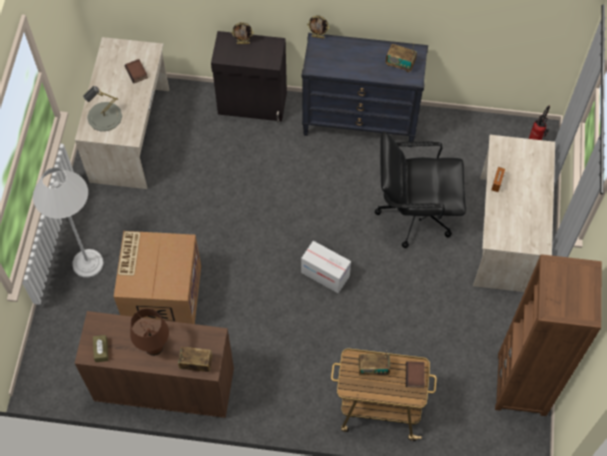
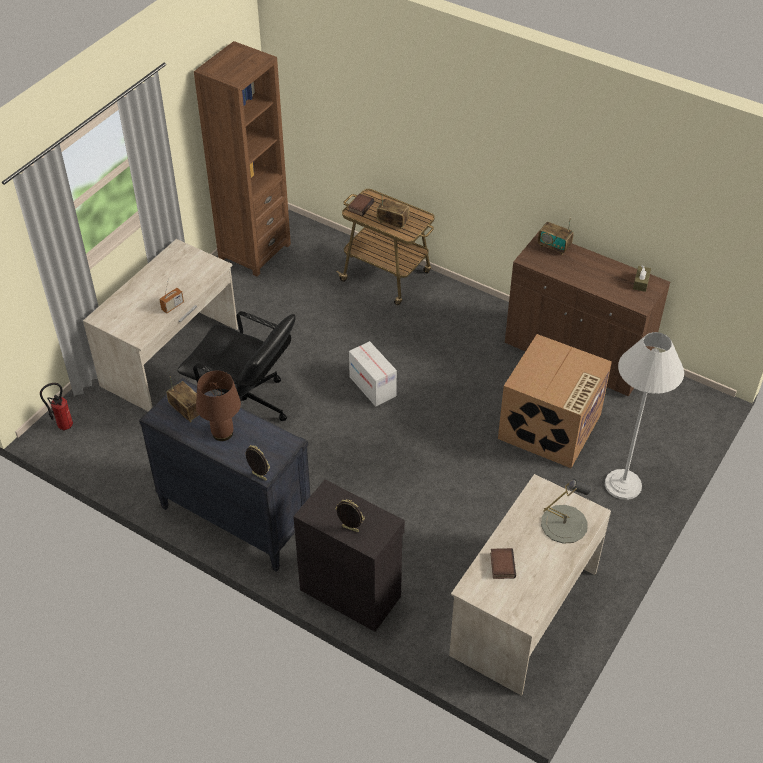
camera: 155 degrees left, 15 degrees down
brown table lamp [130,308,169,356] -> brown table lamp moved to [196,371,241,441]

